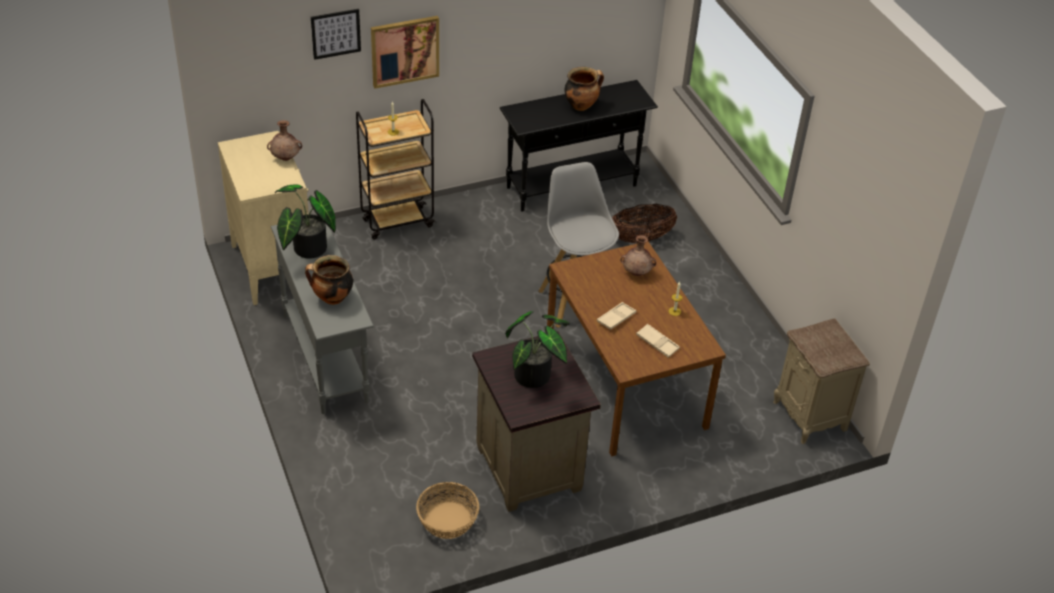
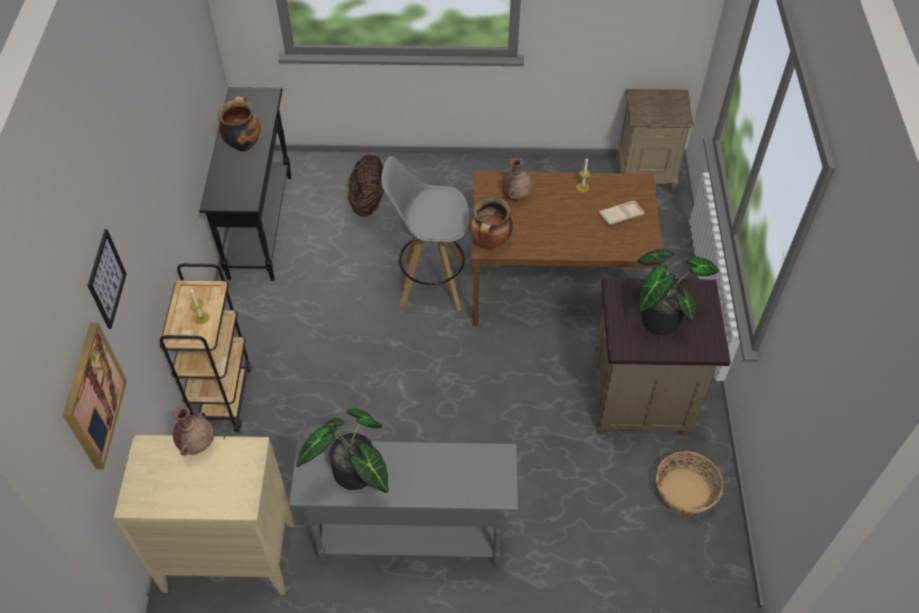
camera: 65 degrees left, 10 degrees up
cooking pot [305,255,353,305] -> cooking pot moved to [469,198,513,249]
picture [371,16,439,89] -> picture moved to [63,322,127,469]
beige tray [597,302,636,330] -> none

